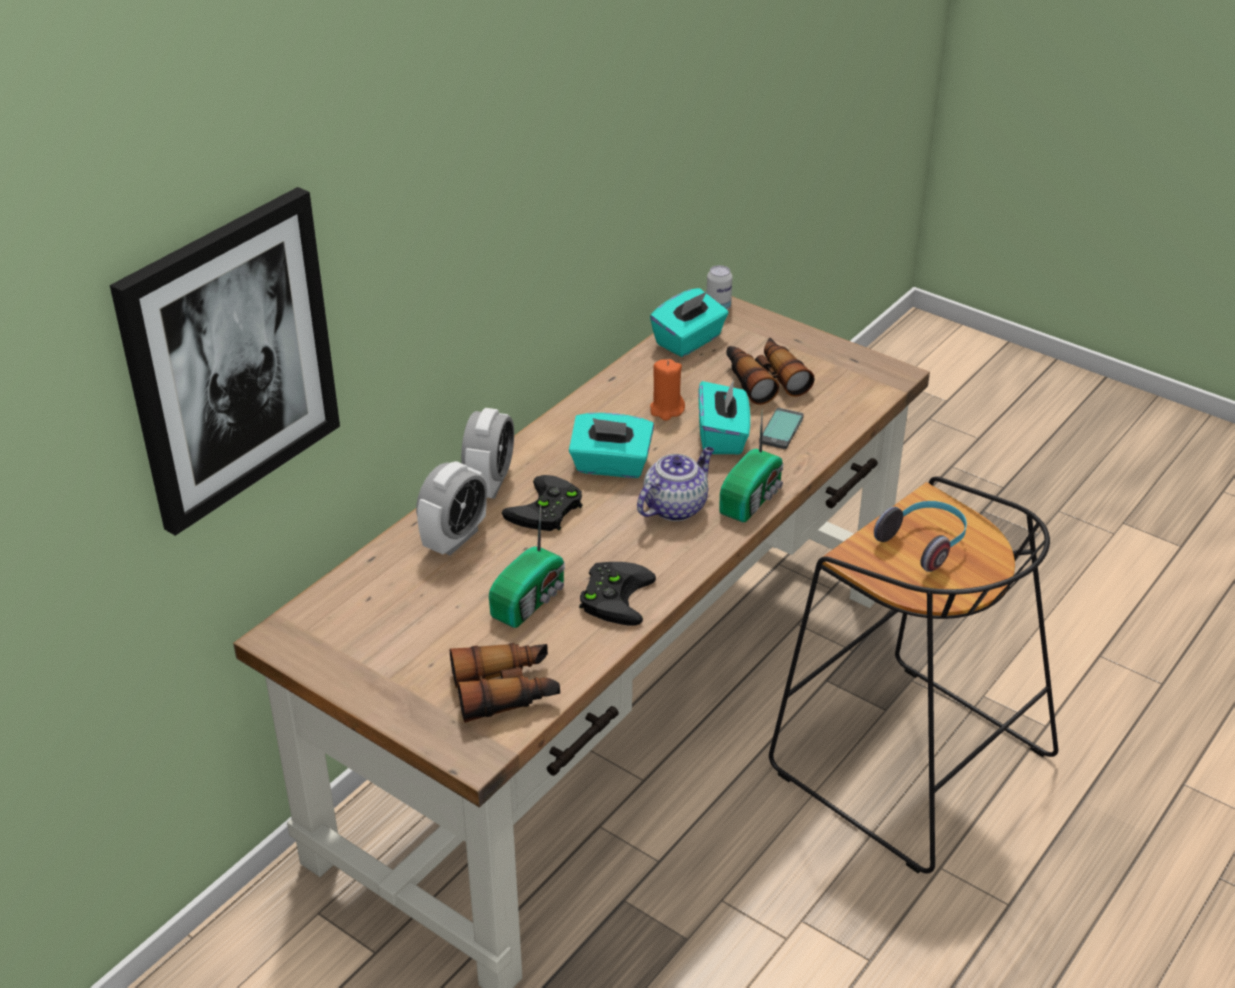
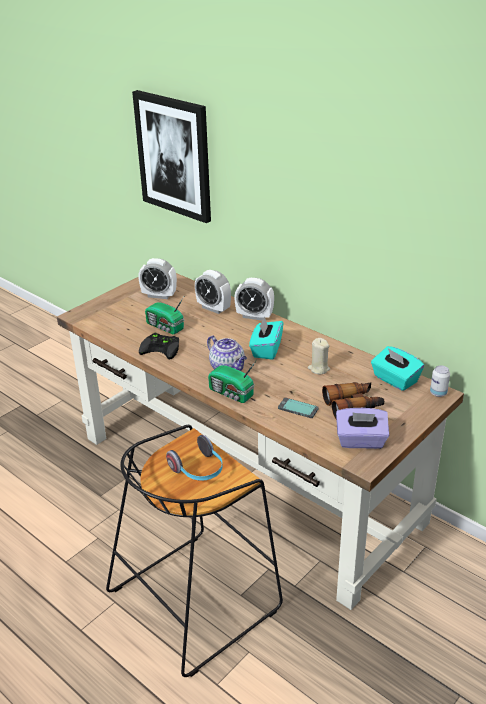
camera: 95 degrees right, 5 degrees down
binoculars [450,643,560,723] -> none
black game controller [502,475,583,531] -> none
orange candle [650,359,685,421] -> beige candle [308,338,330,374]
turquoise tissue box [698,380,750,454] -> none
none -> alarm clock [138,258,177,299]
none -> purple tissue box [336,408,389,449]

